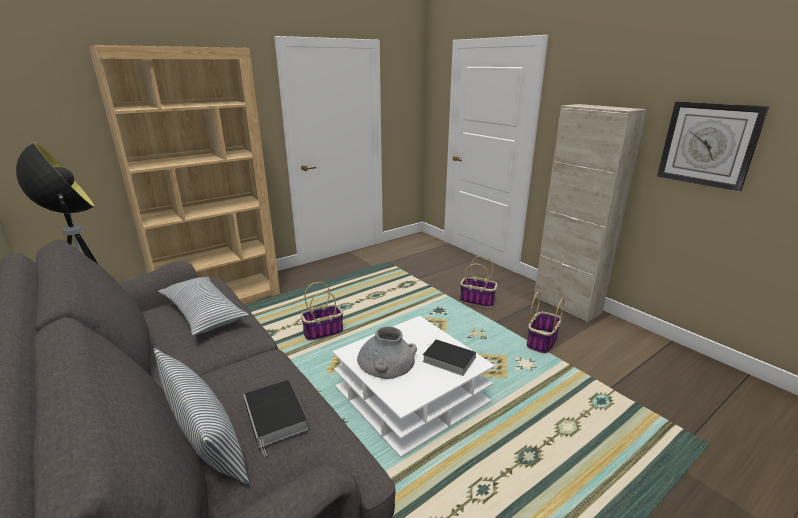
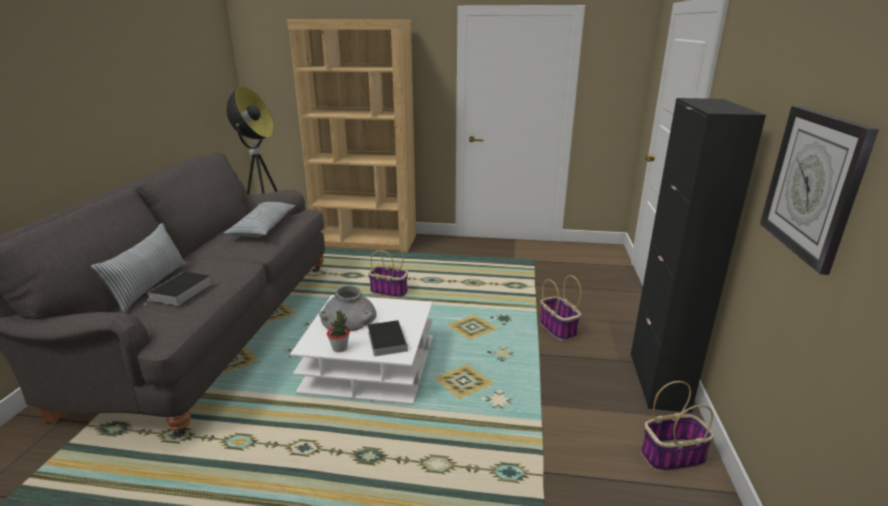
camera: 45 degrees right, 0 degrees up
basket [527,291,564,354] -> basket moved to [641,381,715,472]
beige cabinet [534,104,647,322] -> black cabinet [631,98,766,413]
none -> potted plant [327,310,350,352]

